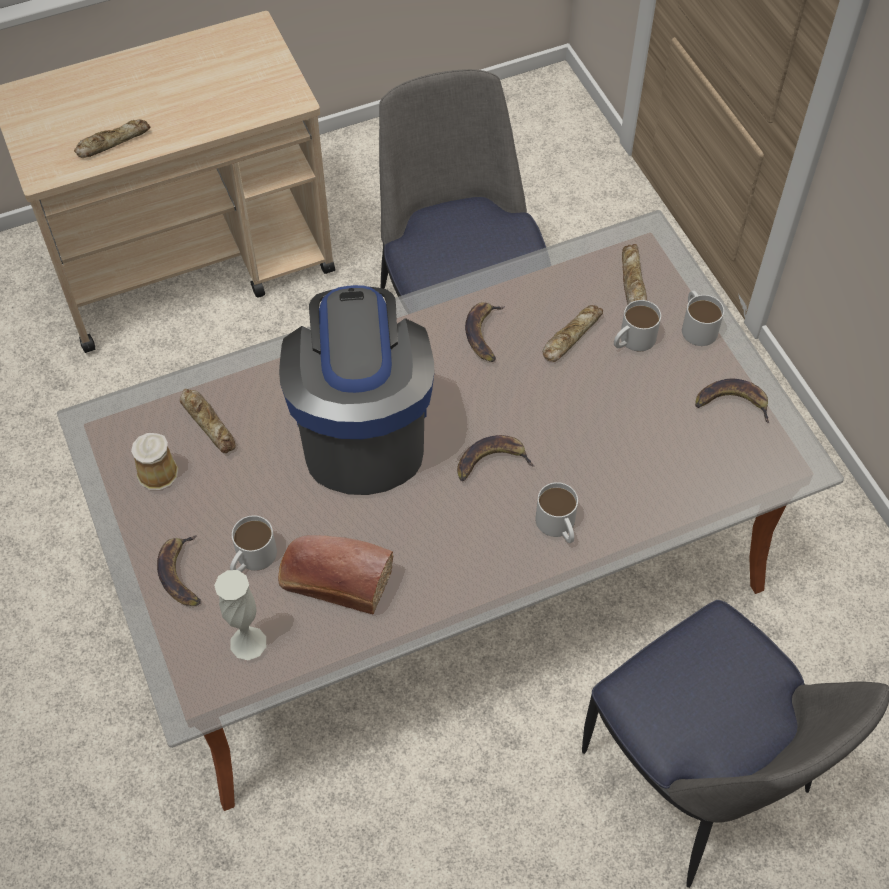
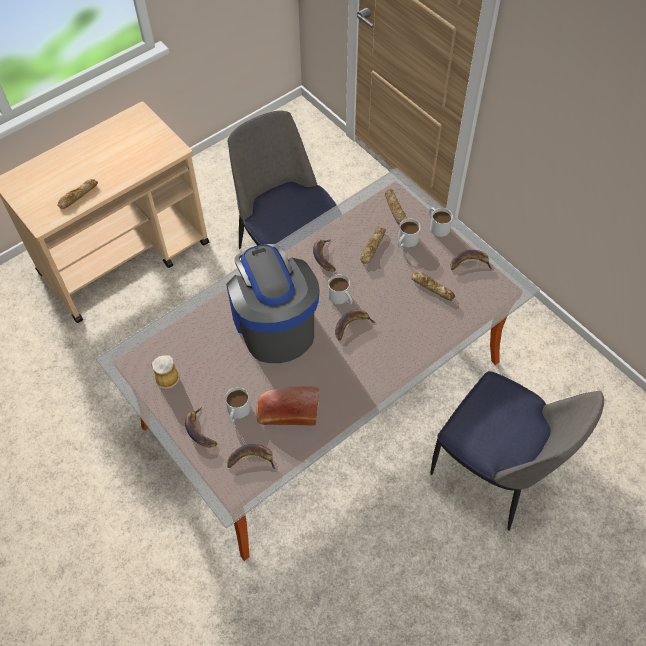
camera: 15 degrees left, 0 degrees up
bread [180,389,236,453] -> bread moved to [412,272,455,301]
white vase [214,570,266,660] -> banana [227,444,275,469]
white mug [535,482,578,543] -> white mug moved to [328,274,352,305]

